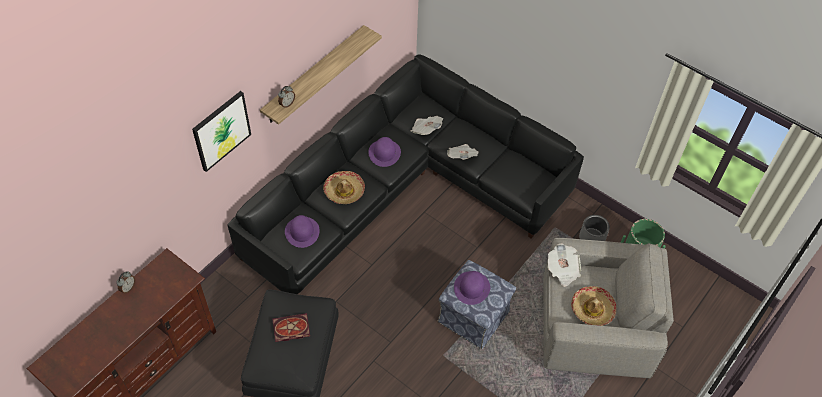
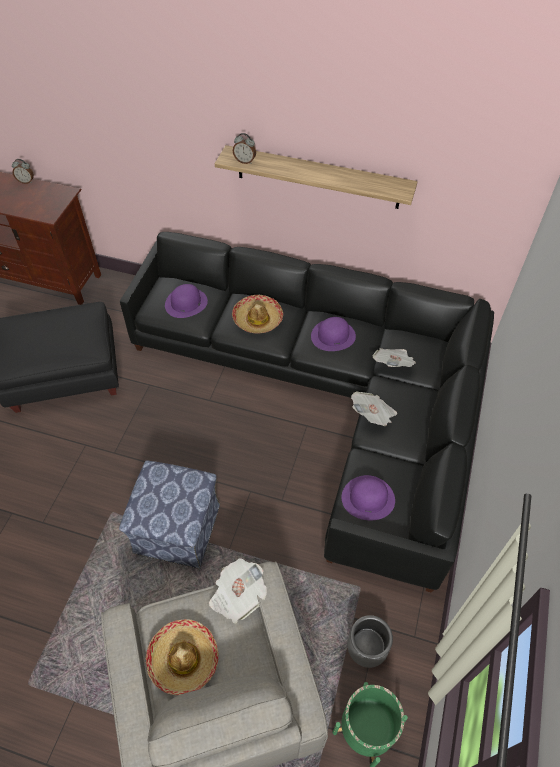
camera: 70 degrees right, 0 degrees up
picture [192,91,251,172] -> none
book [273,313,310,342] -> none
purple hat [454,271,490,305] -> purple hat moved to [342,475,395,520]

